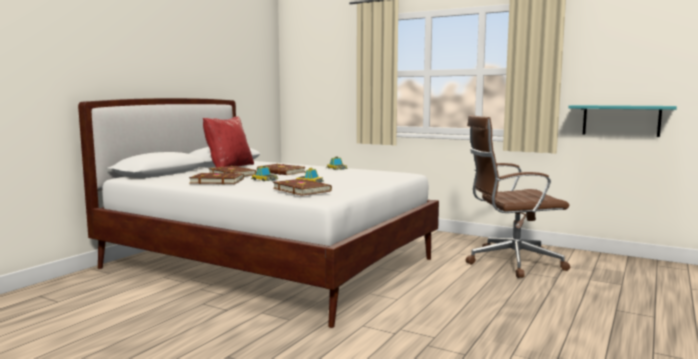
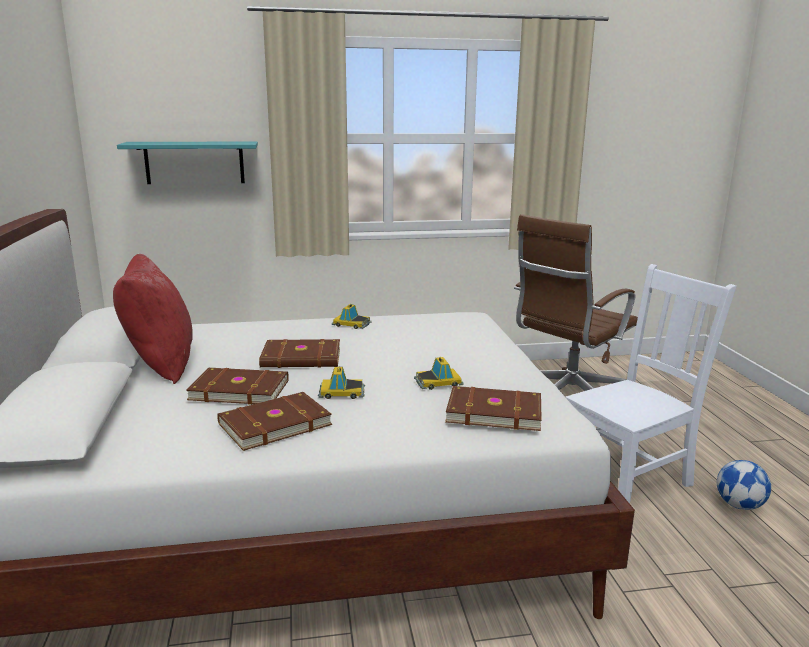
camera: 40 degrees left, 10 degrees up
turquoise shelf [568,105,677,137] -> turquoise shelf moved to [117,142,258,184]
none -> white chair [566,264,736,504]
none -> football [717,460,771,510]

